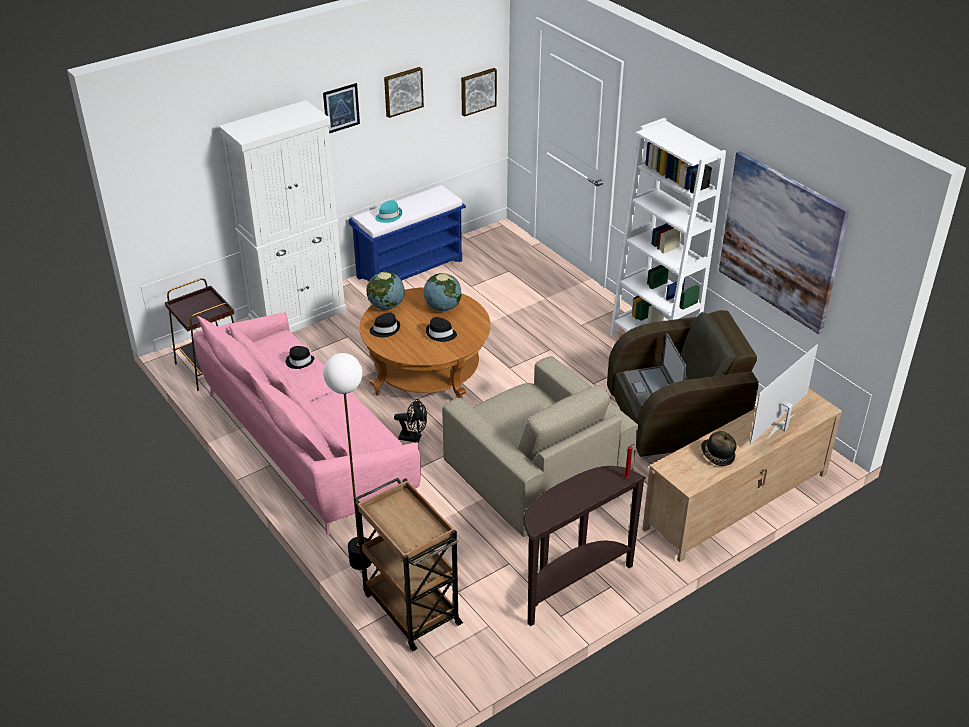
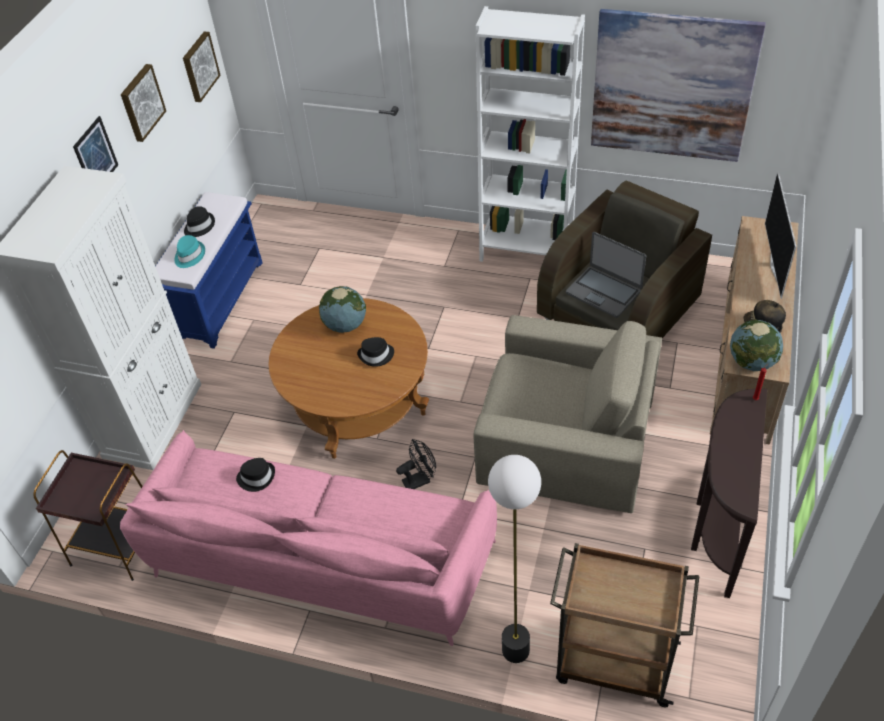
camera: 35 degrees left, 10 degrees up
globe [366,272,405,310] -> globe moved to [730,320,783,371]
black hat [370,312,400,337] -> black hat moved to [184,206,215,237]

